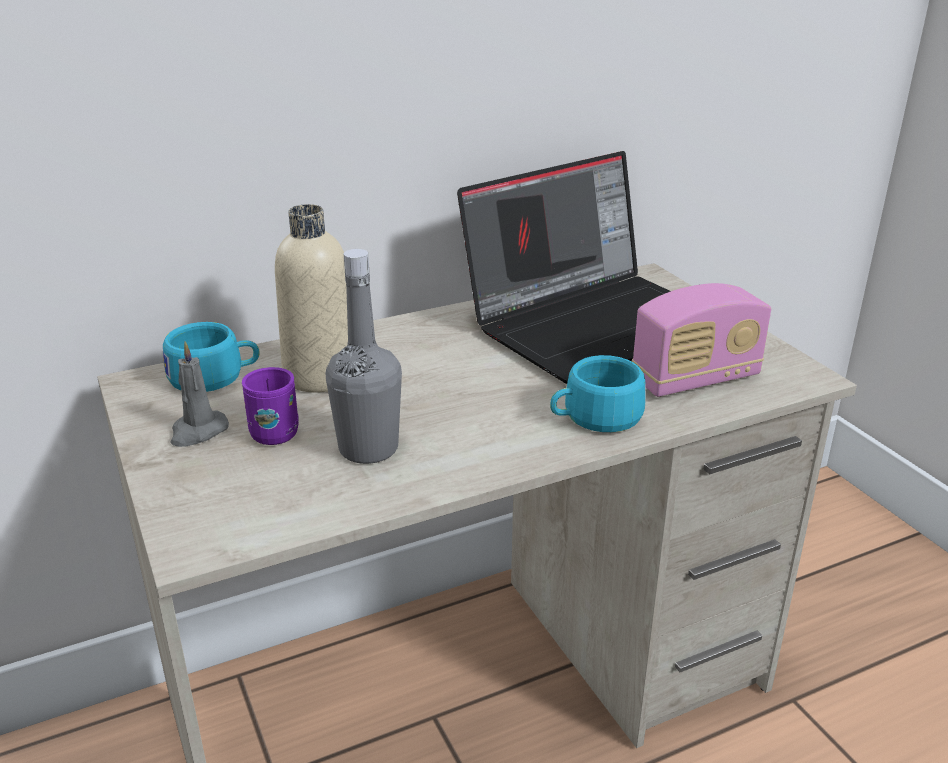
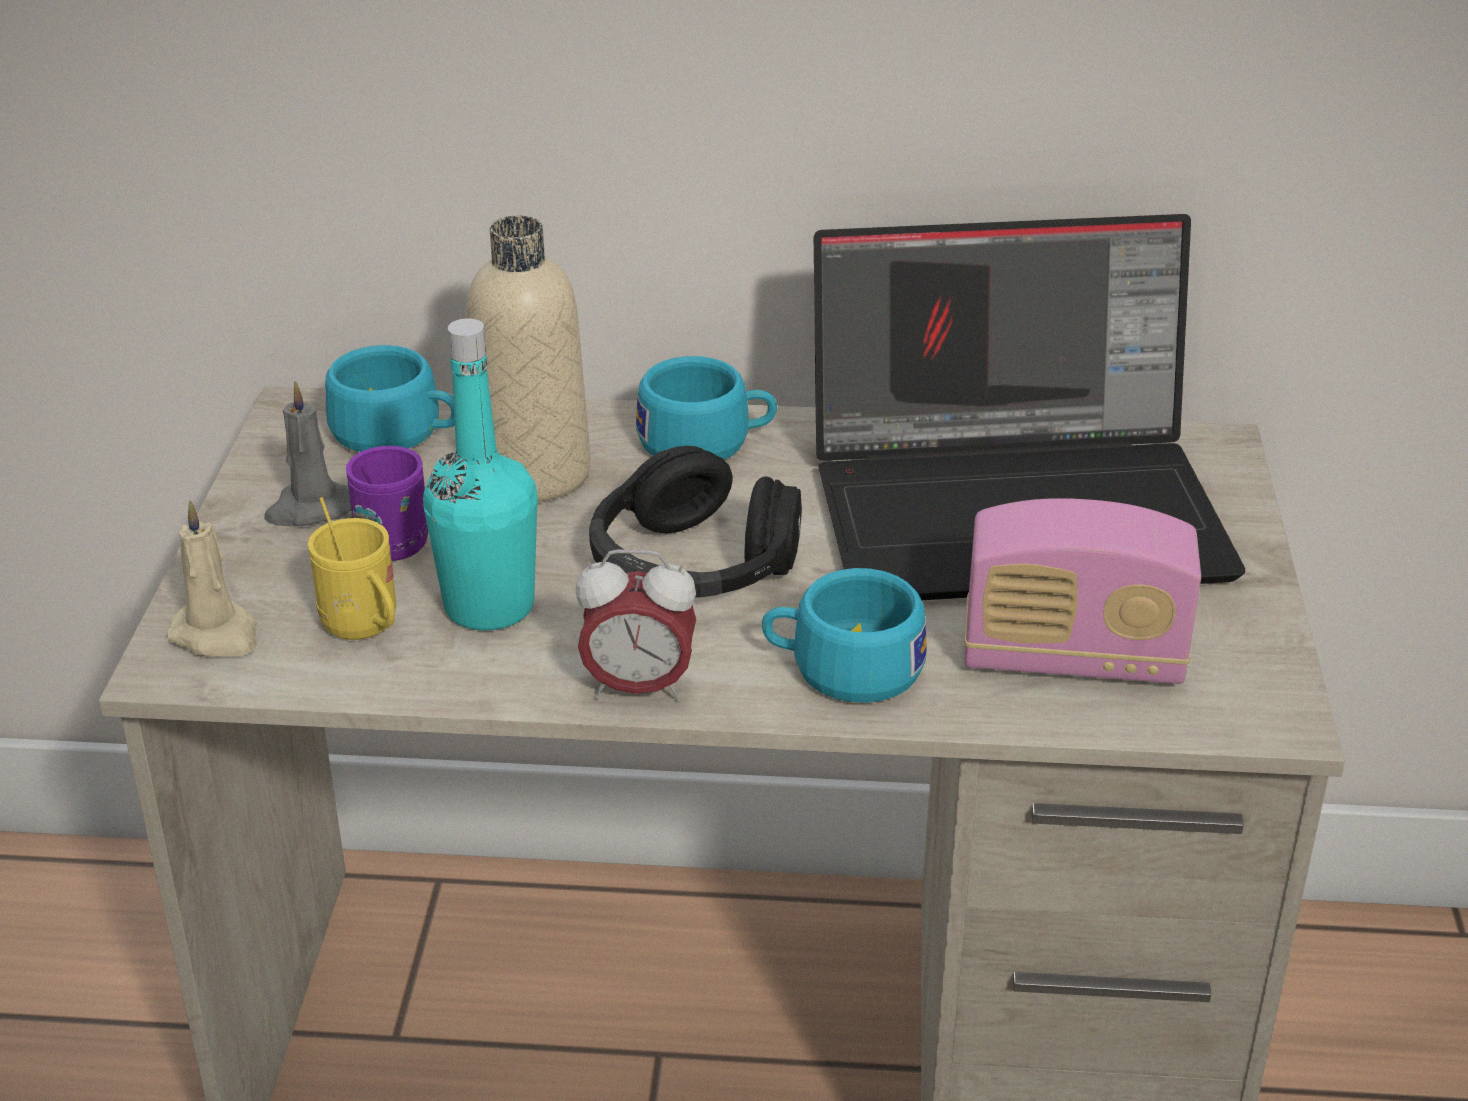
camera: 30 degrees right, 5 degrees up
grey bottle [326,249,402,464] -> turquoise bottle [423,318,538,630]
none -> beige candle [167,500,257,657]
none -> yellow mug [308,497,396,640]
none -> alarm clock [576,549,696,702]
none -> black headphones [589,446,802,598]
none -> turquoise cup [636,356,777,460]

